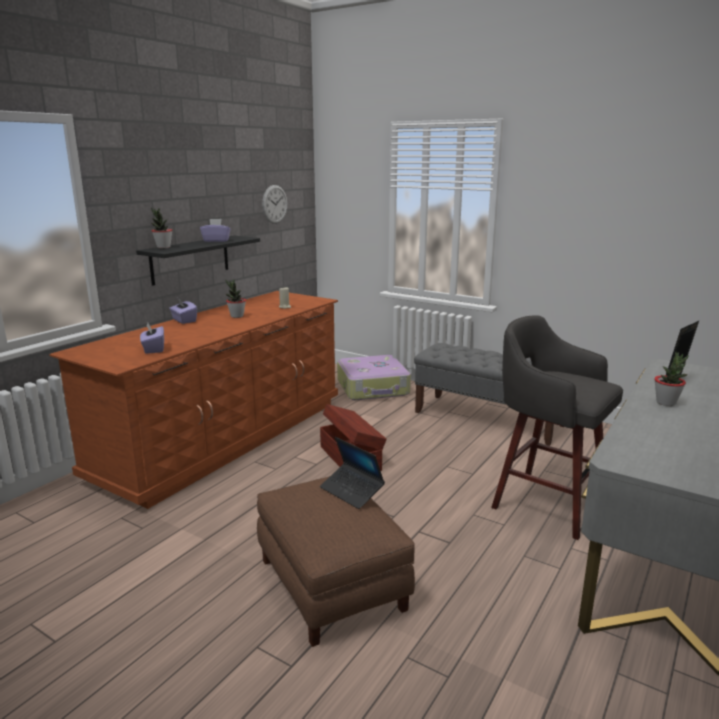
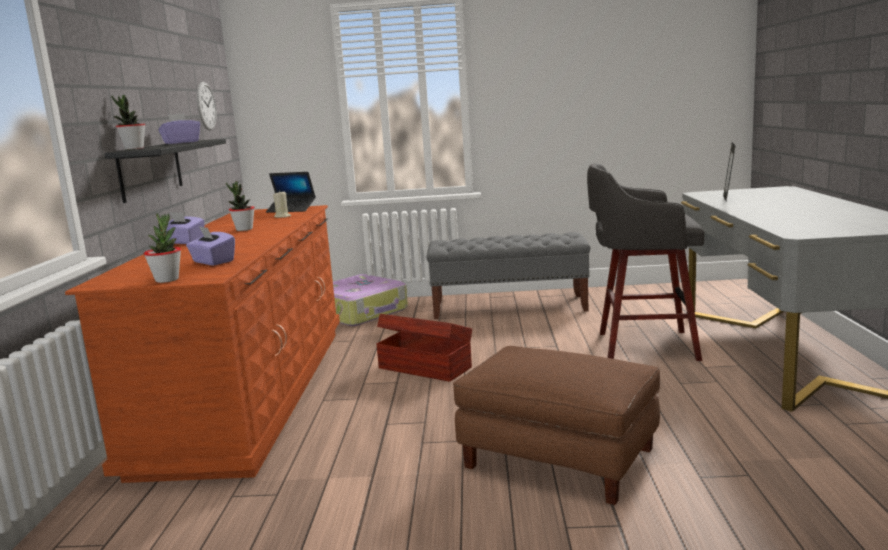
camera: 30 degrees left, 5 degrees down
laptop [320,437,385,509] -> laptop moved to [266,172,316,213]
potted plant [654,352,689,406] -> potted plant moved to [144,213,181,283]

